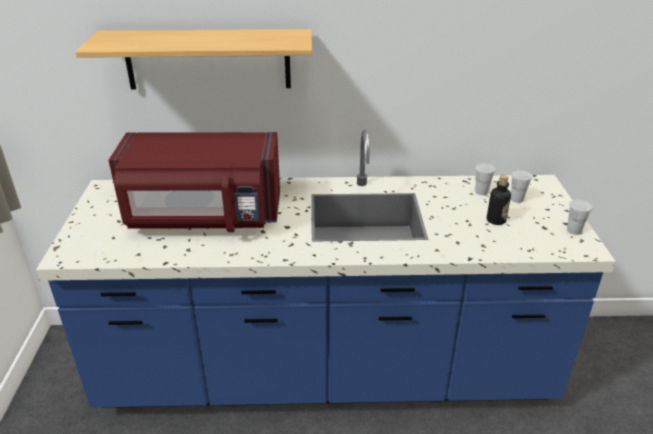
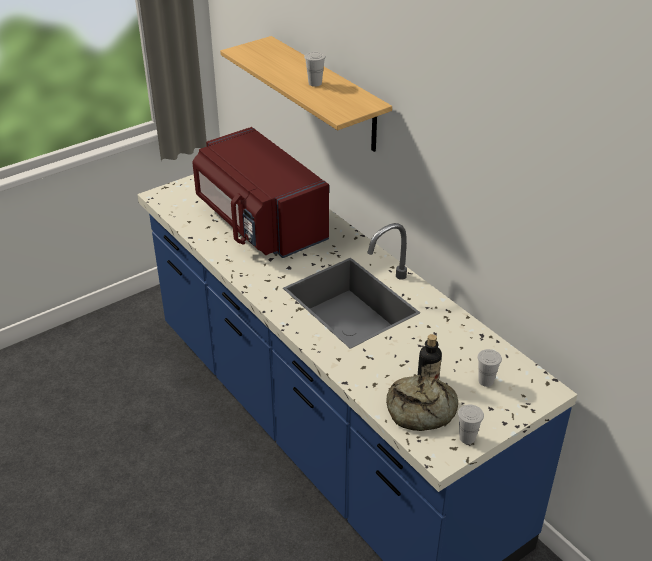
camera: 55 degrees right, 5 degrees up
white cup [475,164,496,195] -> white cup moved to [304,52,326,87]
none -> bread [386,375,458,431]

